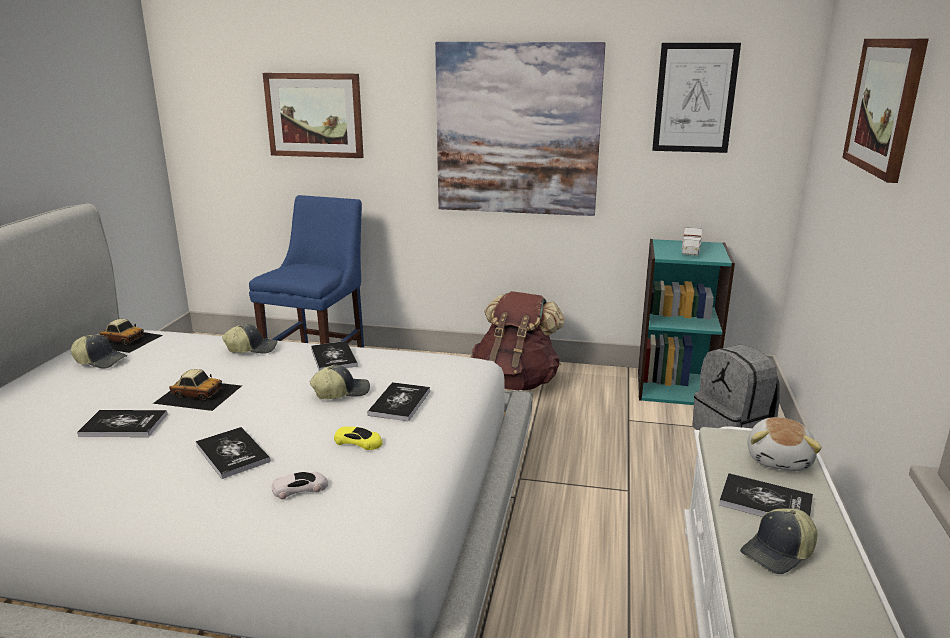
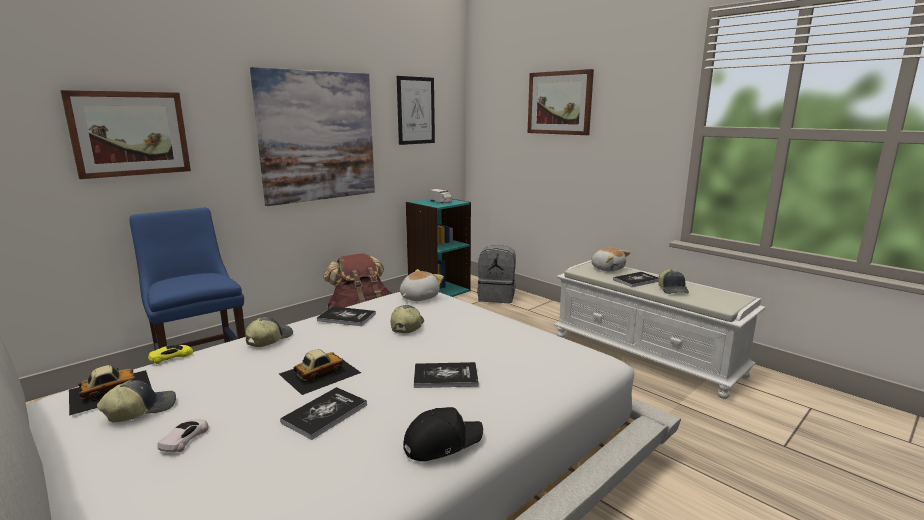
camera: 55 degrees left, 5 degrees down
white toy car [272,472,328,500] -> white toy car moved to [157,419,209,452]
yellow toy car [334,426,383,450] -> yellow toy car moved to [148,345,193,364]
book [367,382,430,421] -> none
none -> plush toy [400,269,444,301]
none -> black cap [403,407,483,461]

